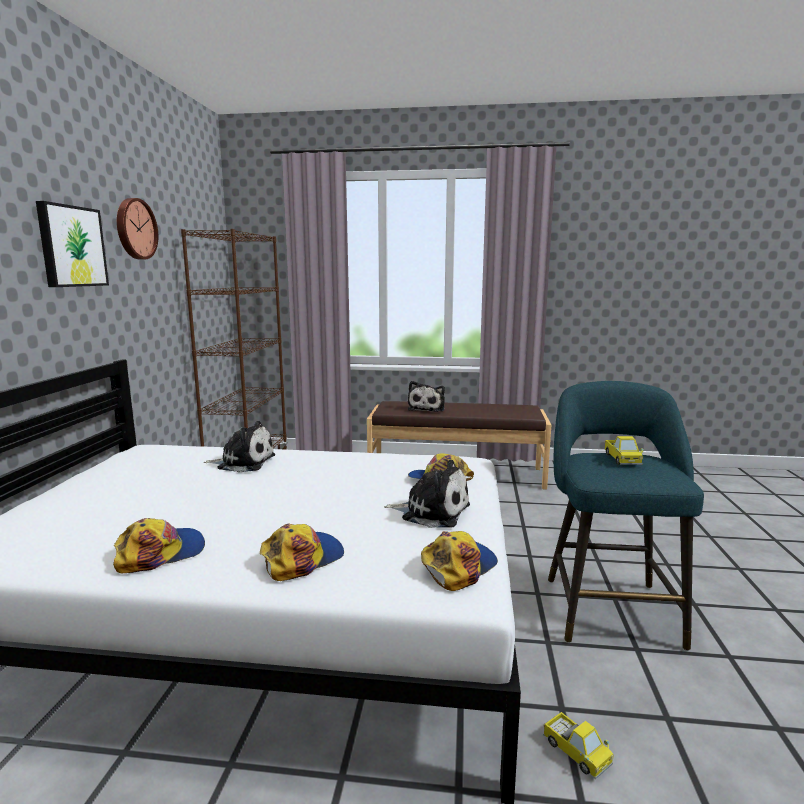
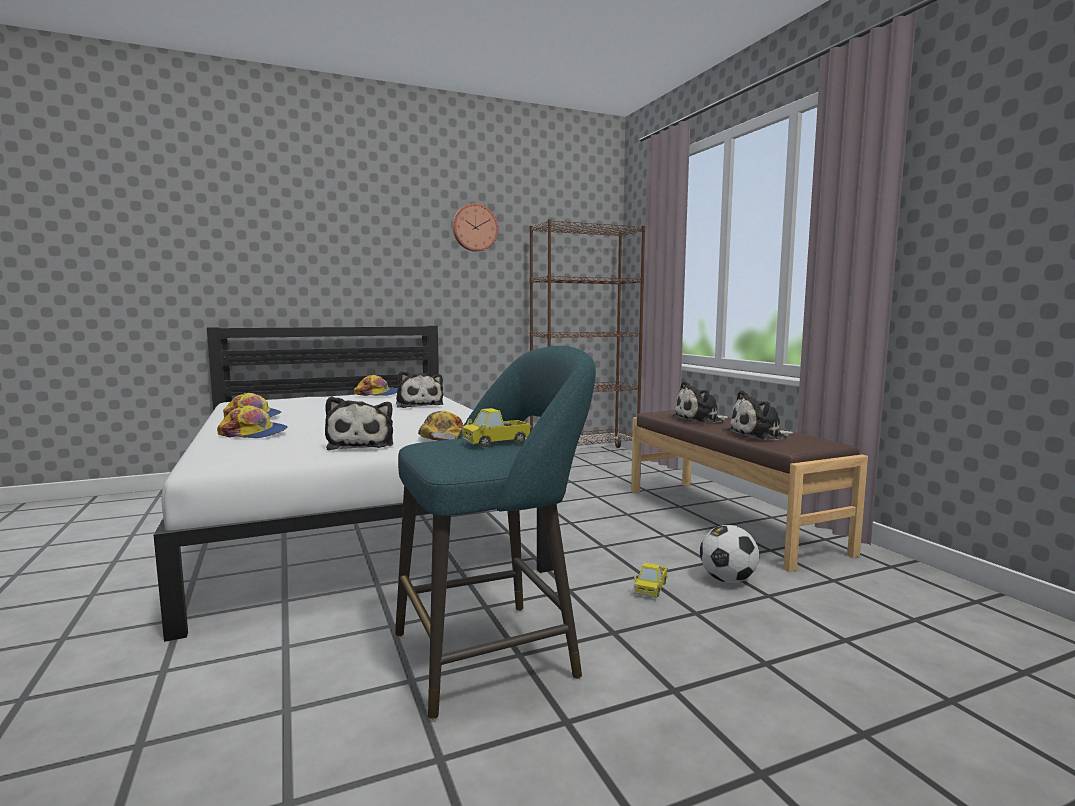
camera: 60 degrees right, 5 degrees down
picture [36,201,109,287] -> none
cap [421,531,498,591] -> cap moved to [354,375,397,396]
toy truck [543,712,614,780] -> toy truck moved to [634,563,668,598]
none -> football [700,525,759,583]
none -> plush toy [727,390,794,440]

